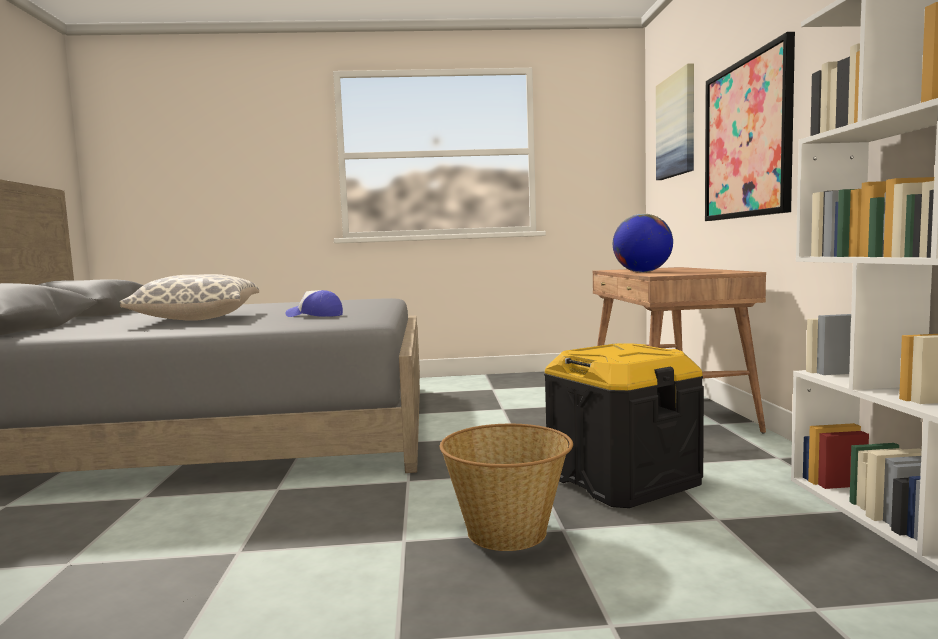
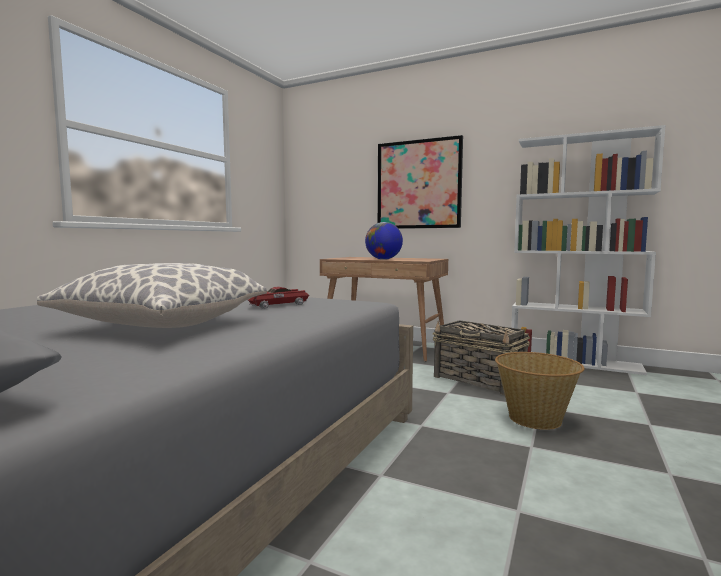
camera: 60 degrees left, 0 degrees up
cap [285,290,343,317] -> toy car [248,287,309,309]
black storage box [544,343,704,508] -> basket [432,320,530,395]
picture [656,63,694,180] -> none

